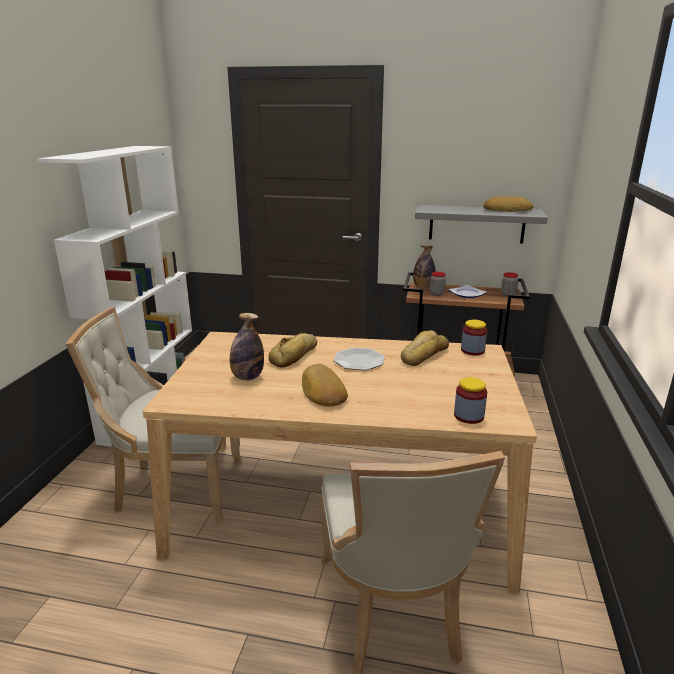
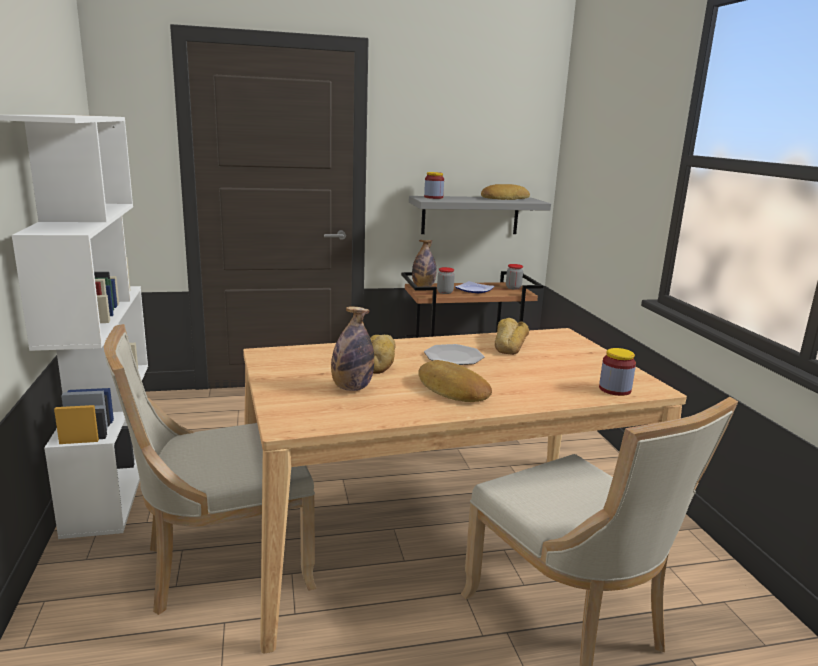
camera: 25 degrees left, 5 degrees down
jar [461,320,487,355] -> jar moved to [424,172,444,199]

